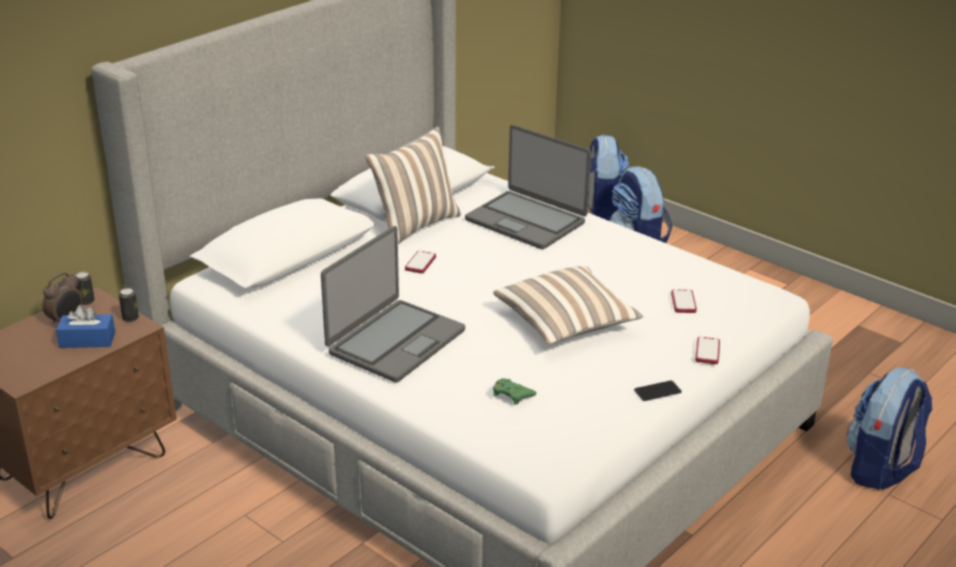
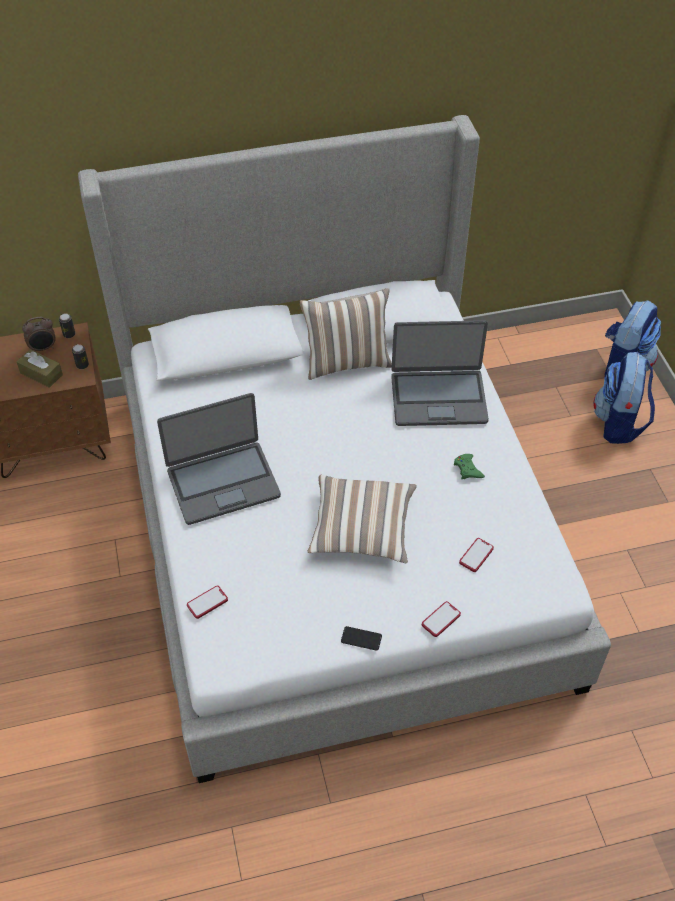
camera: 35 degrees right, 20 degrees up
blue tissue box [56,305,115,348] -> brown tissue box [16,349,63,388]
phone [405,251,436,273] -> phone moved to [187,586,228,619]
laptop [465,125,591,249] -> laptop turned 75 degrees counterclockwise [391,320,489,426]
green game controller [493,378,537,405] -> green game controller moved to [454,454,485,479]
backpack [847,367,932,490] -> none

